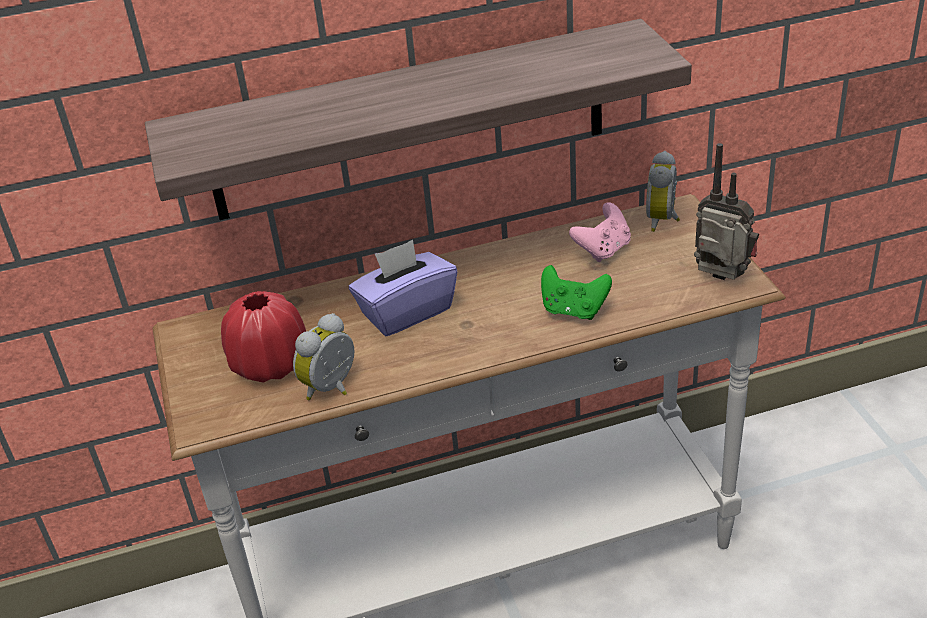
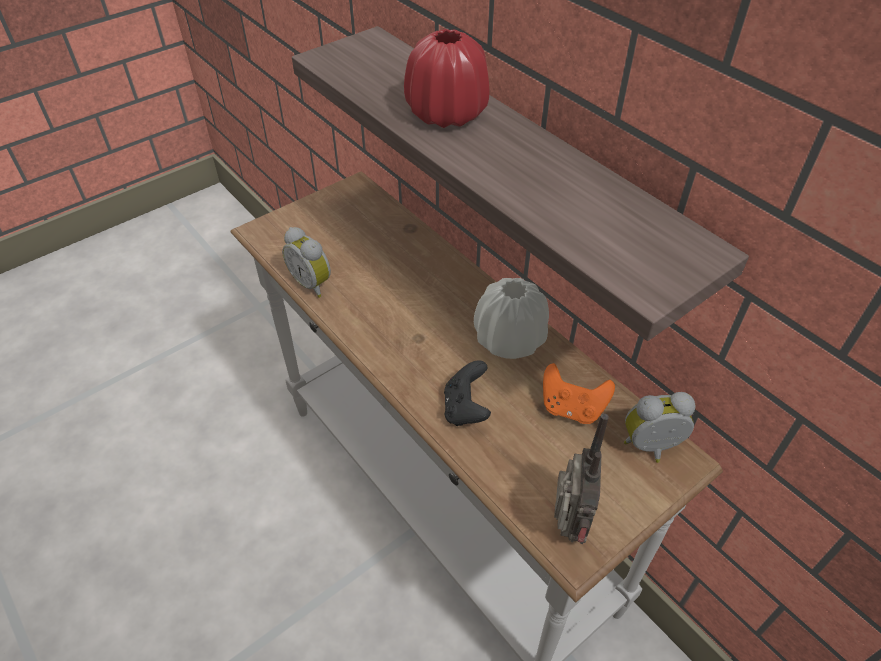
camera: 65 degrees right, 10 degrees up
red vase [221,291,306,382] -> red vase moved to [404,29,490,128]
alarm clock [293,313,354,401] -> alarm clock turned 150 degrees counterclockwise [282,227,331,298]
purple tissue box [349,240,457,336] -> none
green game controller [541,265,612,320] -> black game controller [444,360,491,426]
pink game controller [569,202,631,262] -> orange game controller [543,363,615,424]
none -> white vase [474,278,549,359]

